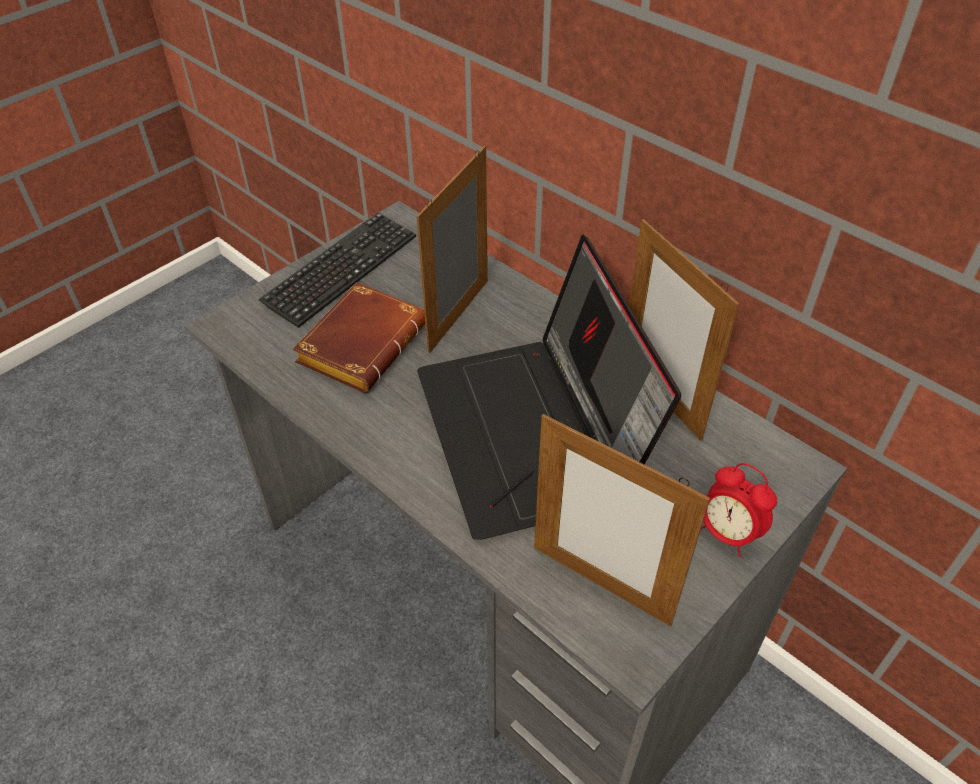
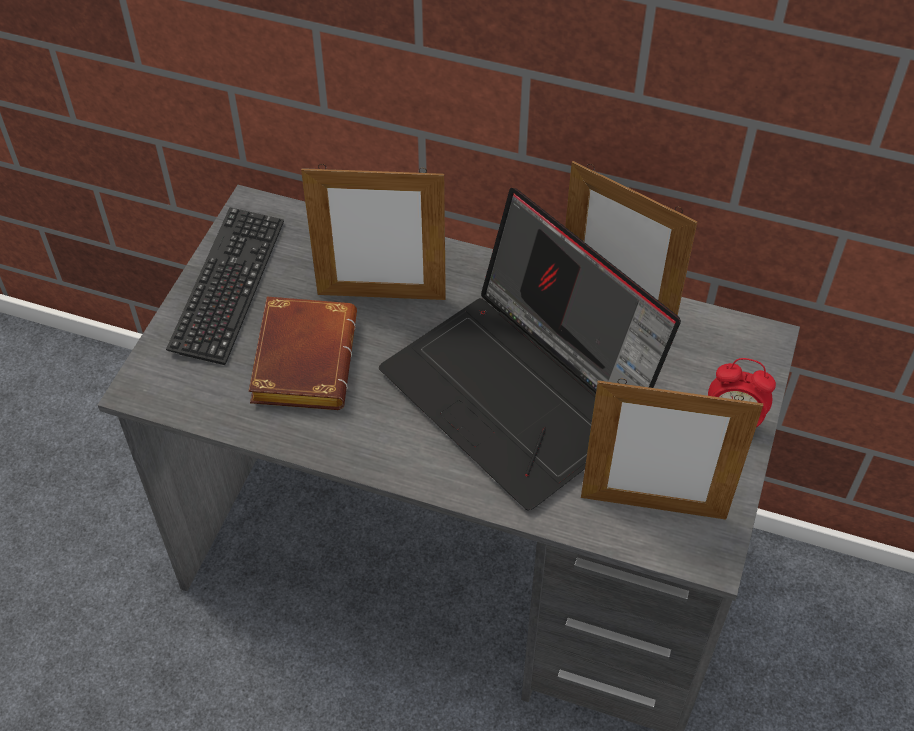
camera: 25 degrees left, 5 degrees up
picture frame [417,146,488,354] -> picture frame turned 90 degrees counterclockwise [301,164,446,300]

